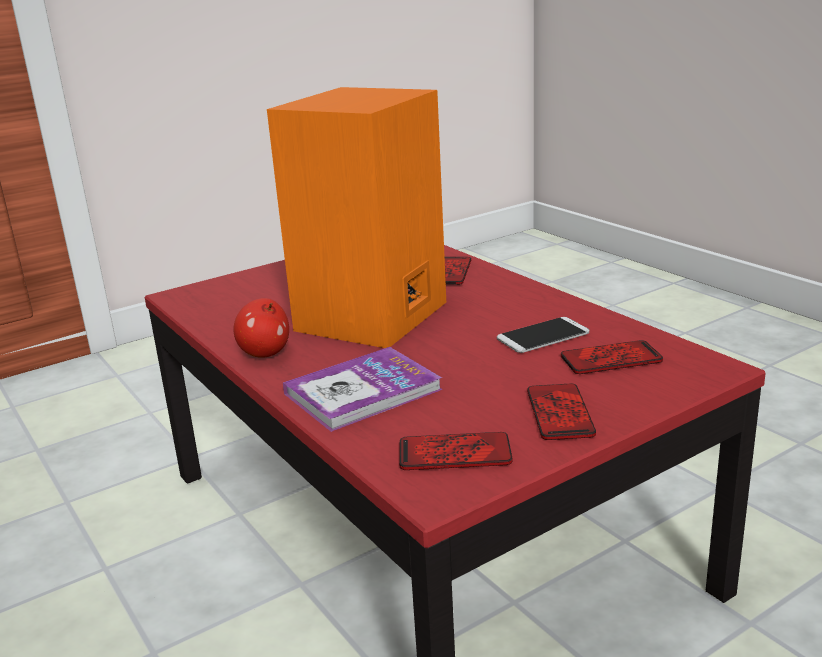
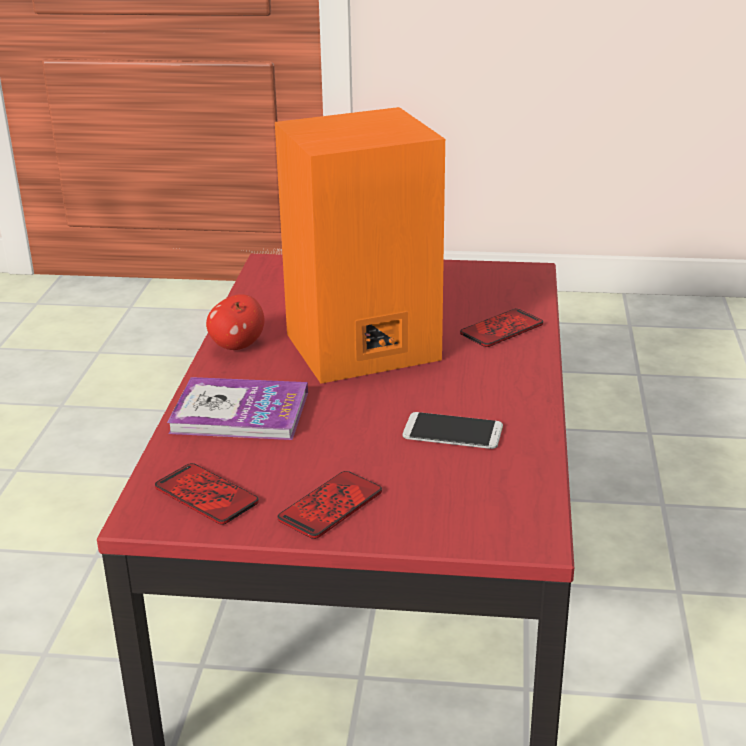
camera: 40 degrees right, 5 degrees up
phone [561,340,663,374] -> none

